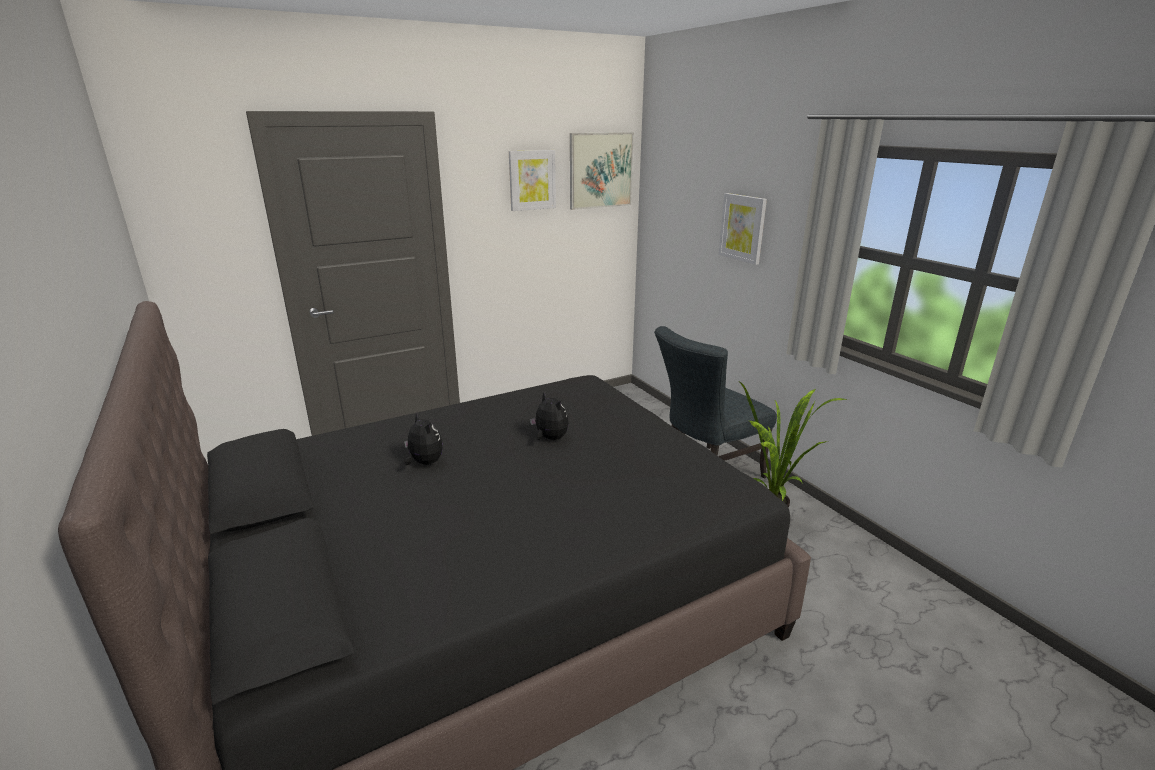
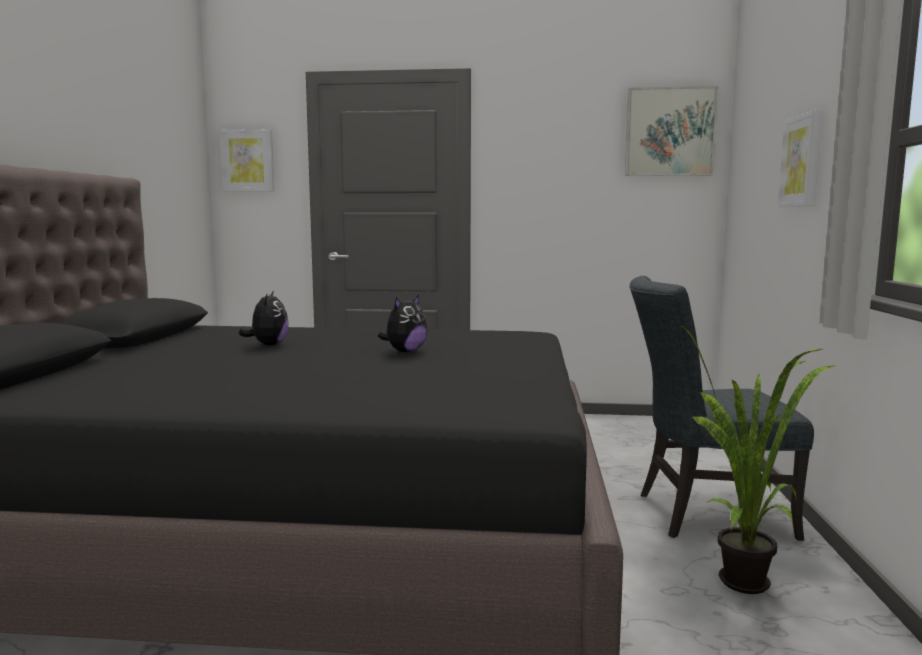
camera: 35 degrees right, 15 degrees down
picture [509,150,556,211] -> picture moved to [219,129,274,192]
plush toy [530,392,569,440] -> plush toy turned 45 degrees clockwise [378,295,428,352]

